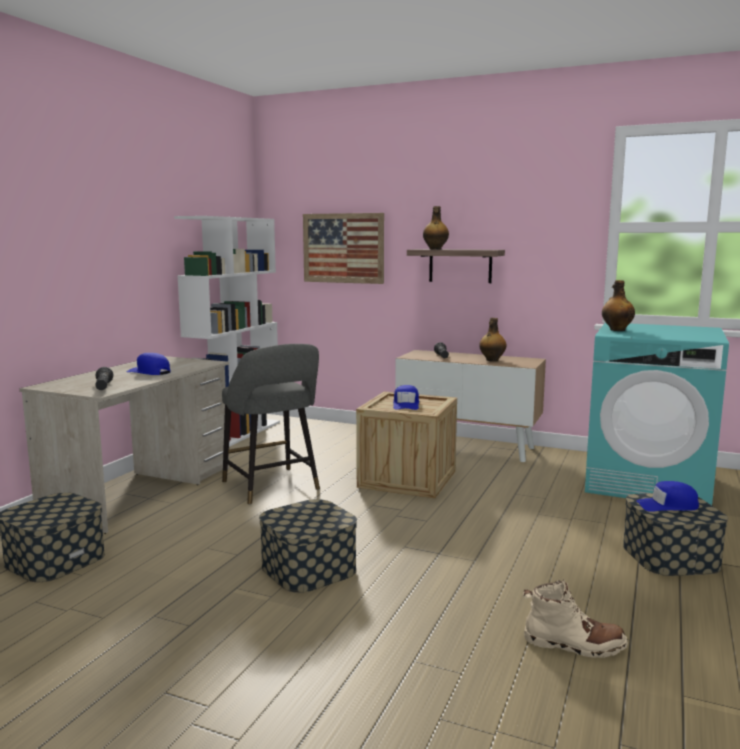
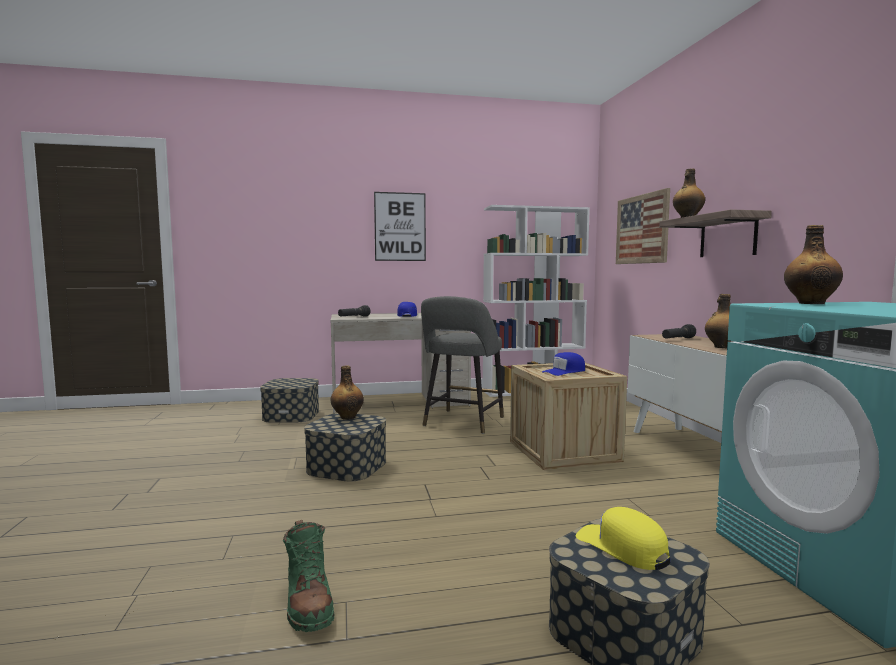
camera: 55 degrees right, 5 degrees down
beige boot [523,580,628,658] -> green boot [283,519,335,632]
blue cap [636,481,699,512] -> yellow cap [576,507,670,570]
none -> bottle [331,365,364,420]
none -> picture [374,192,426,261]

